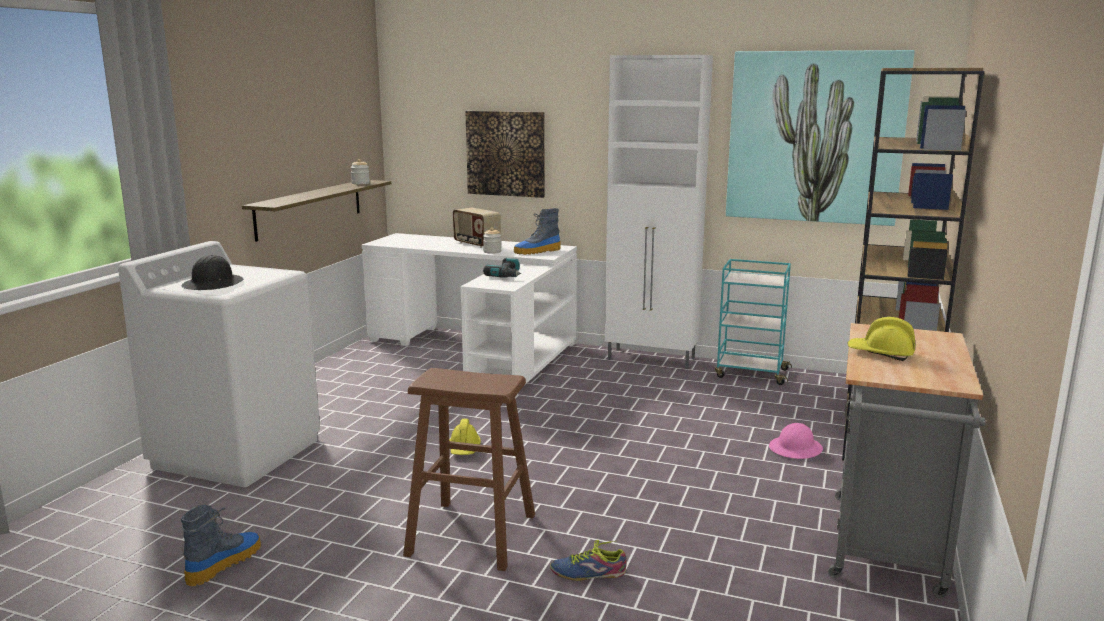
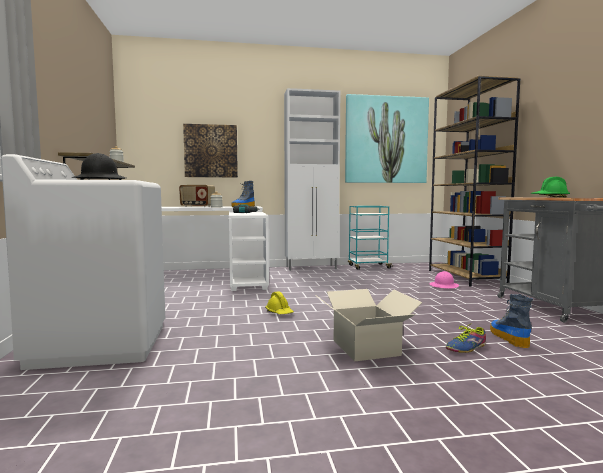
camera: 30 degrees left, 10 degrees down
boot [181,505,261,586] -> boot moved to [490,294,533,348]
brown stool [403,368,535,571] -> cardboard box [315,289,423,361]
yellow hard hat [847,317,915,361] -> green hard hat [530,177,570,198]

